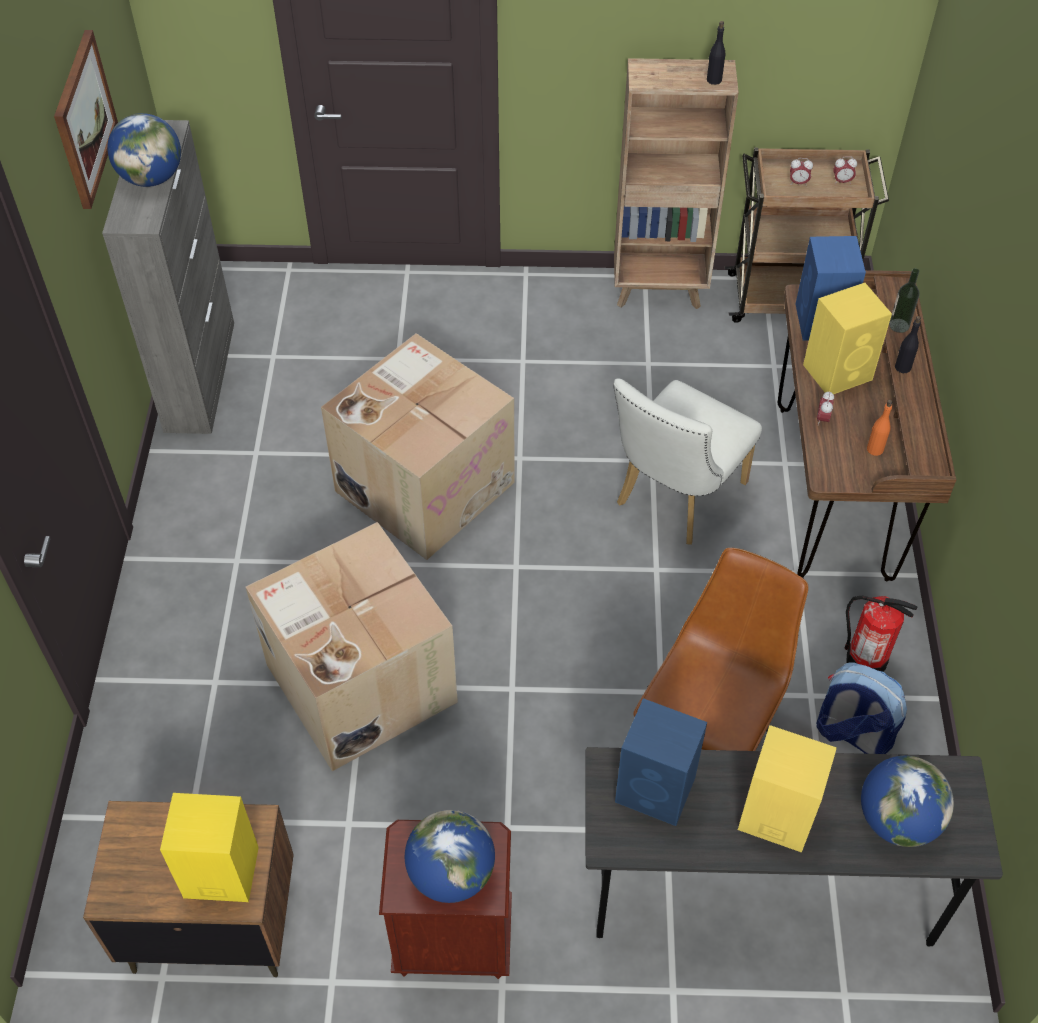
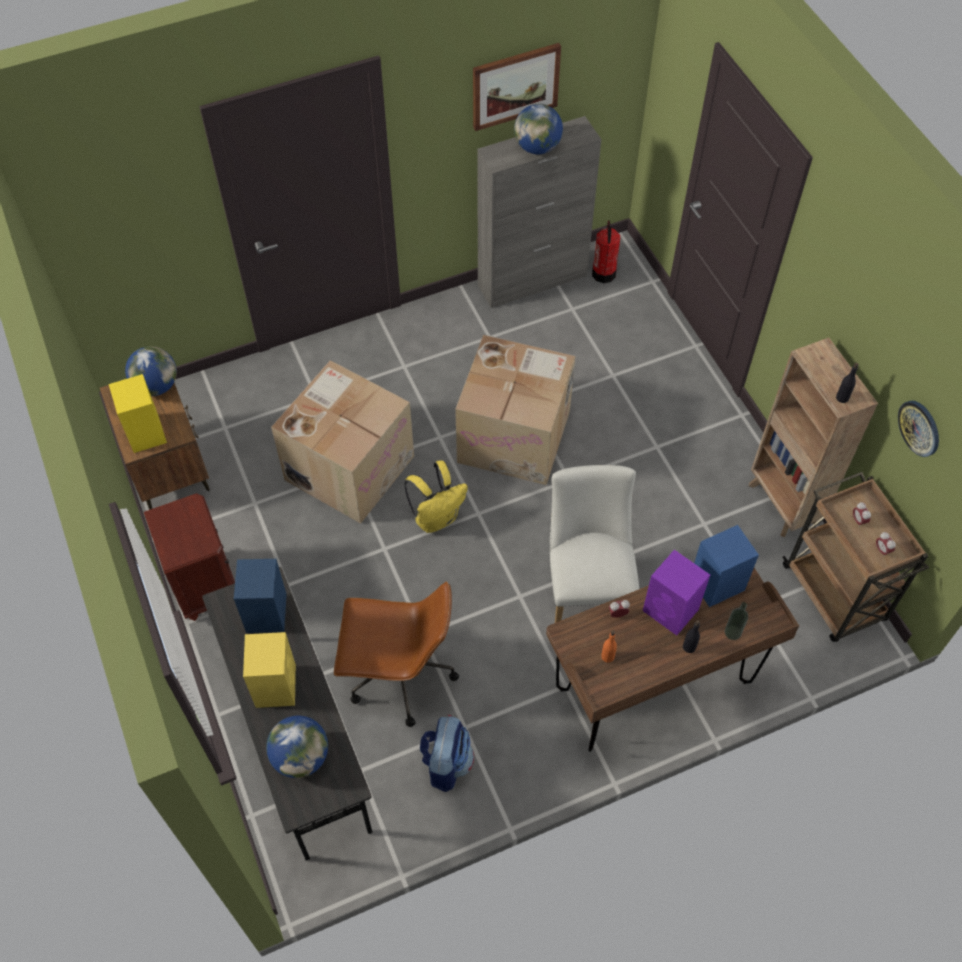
camera: 65 degrees right, 5 degrees up
globe [405,810,495,903] -> globe moved to [125,346,177,396]
white chair [613,379,762,545] -> white chair turned 75 degrees clockwise [550,465,639,623]
yellow speaker [803,283,892,394] -> purple speaker [643,550,710,636]
fire extinguisher [844,596,917,672] -> fire extinguisher moved to [592,221,620,283]
none -> yellow backpack [404,460,468,533]
none -> wall clock [898,401,939,457]

